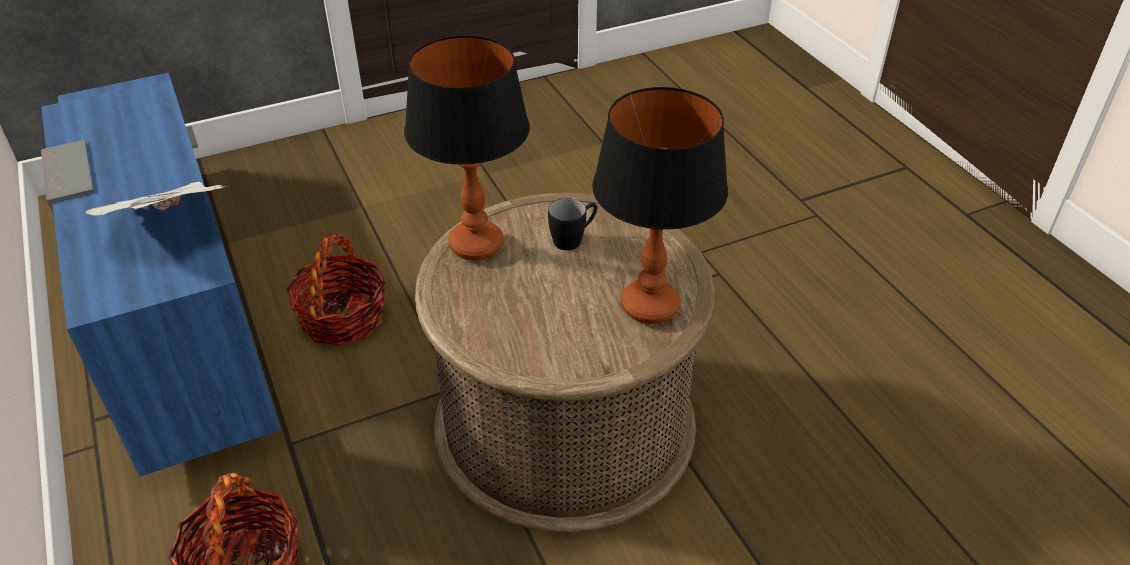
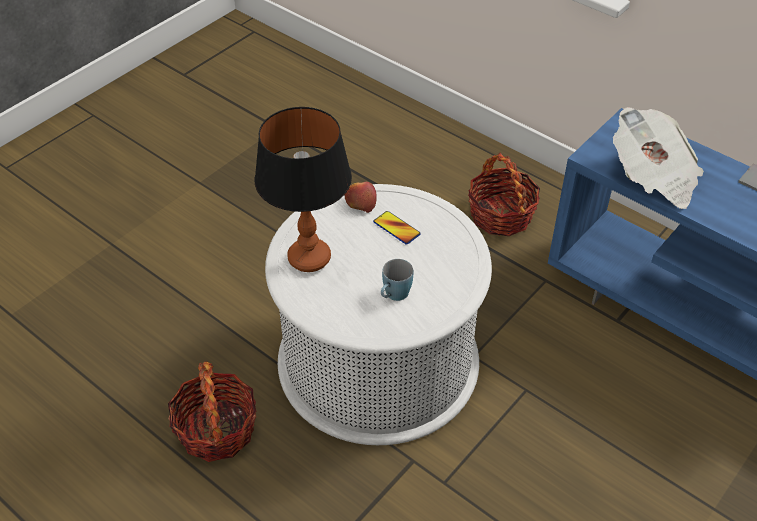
camera: 155 degrees right, 5 degrees up
basket [286,234,386,346] -> basket moved to [168,362,257,462]
table lamp [404,35,530,260] -> none
brown coffee table [415,193,715,533] -> white coffee table [265,184,492,445]
black mug [548,198,597,250] -> blue mug [381,259,413,301]
none -> apple [345,182,377,213]
none -> phone [373,211,421,245]

